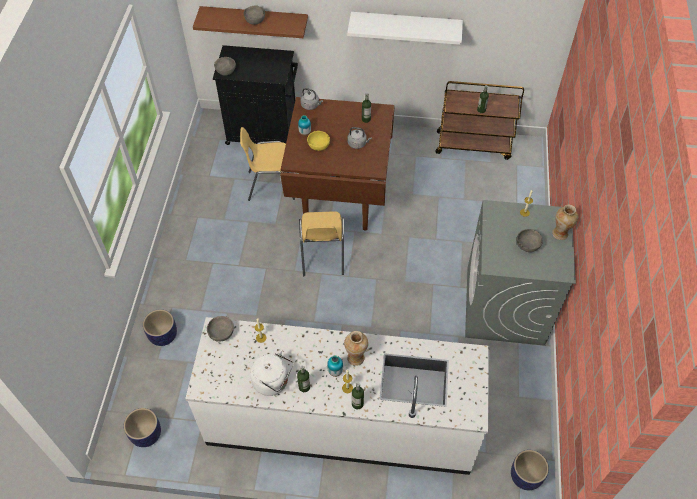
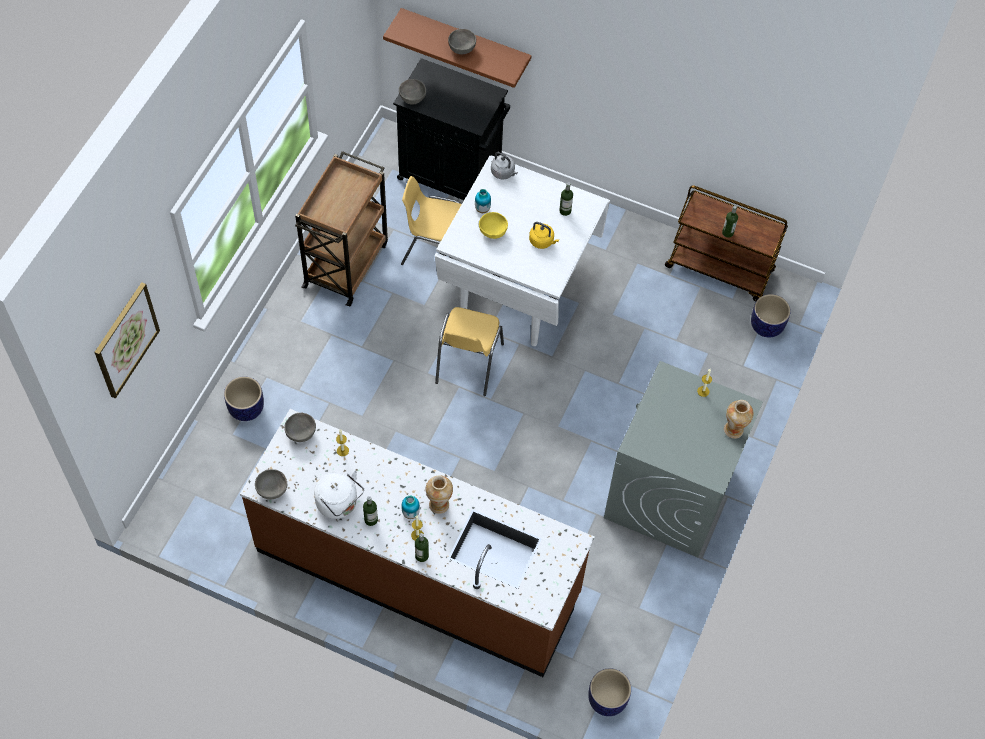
camera: 15 degrees right, 5 degrees up
planter [124,408,161,447] -> planter moved to [751,294,791,337]
white counter [185,317,489,475] -> brown counter [240,409,595,677]
brown dining table [280,97,395,231] -> white dining table [435,156,610,346]
white shelf [347,12,463,45] -> none
grey kettle [347,127,372,149] -> yellow kettle [529,222,559,249]
grey bowl [517,229,543,252] -> grey bowl moved to [255,469,287,500]
none -> picture [94,282,160,399]
none -> brown cart [295,151,388,306]

